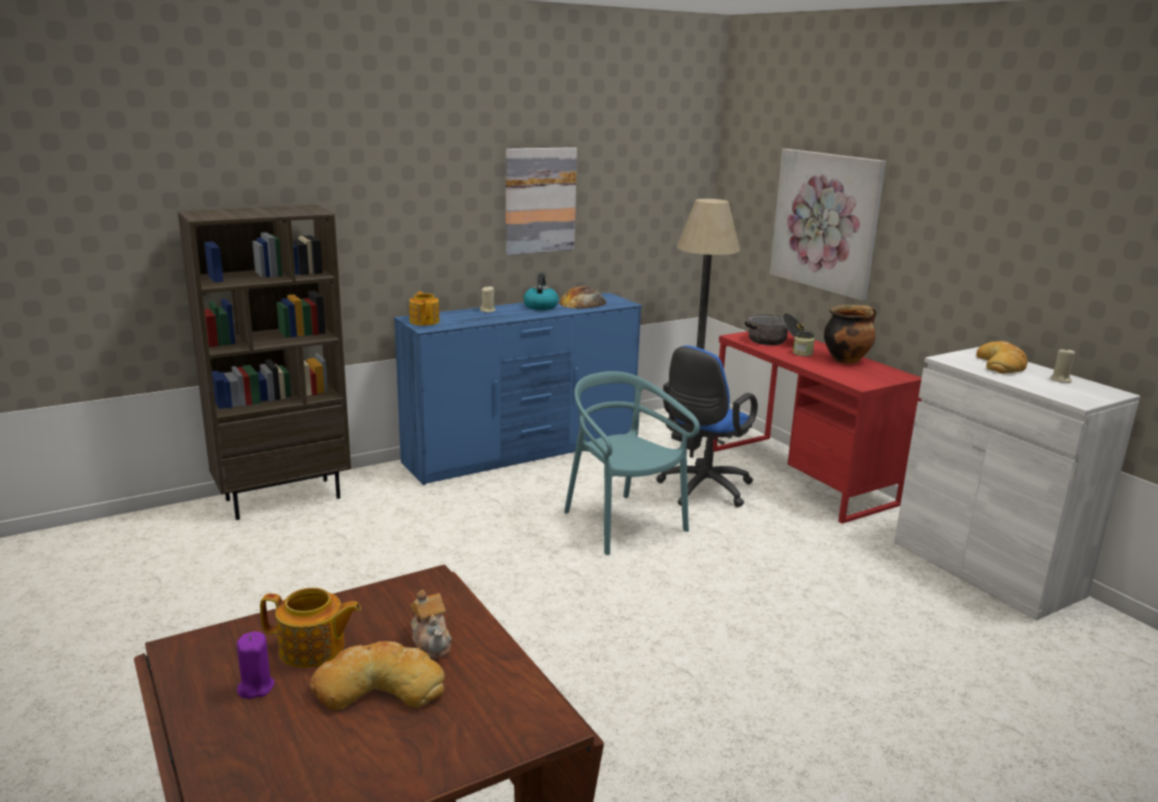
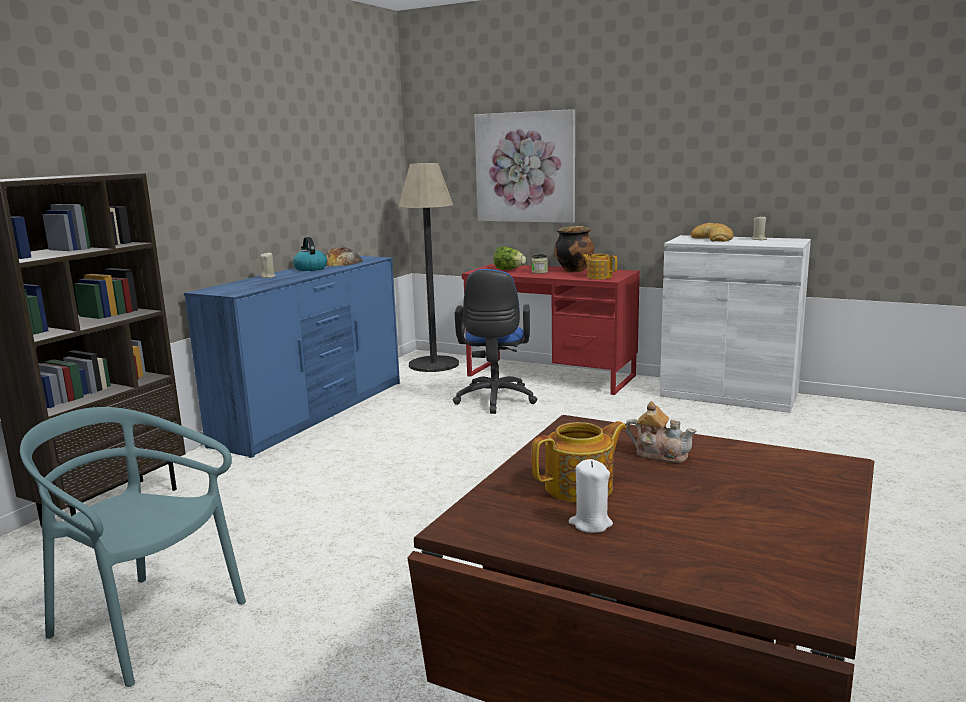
camera: 30 degrees left, 5 degrees down
purple candle [236,632,275,699] -> white candle [569,459,613,533]
bread [310,641,445,711] -> none
teapot [409,291,440,326] -> teapot moved to [582,254,617,279]
picture [506,147,577,255] -> none
turquoise chair [564,371,700,555] -> turquoise chair moved to [20,407,246,687]
cooking pot [745,313,805,345] -> lettuce [493,247,526,270]

